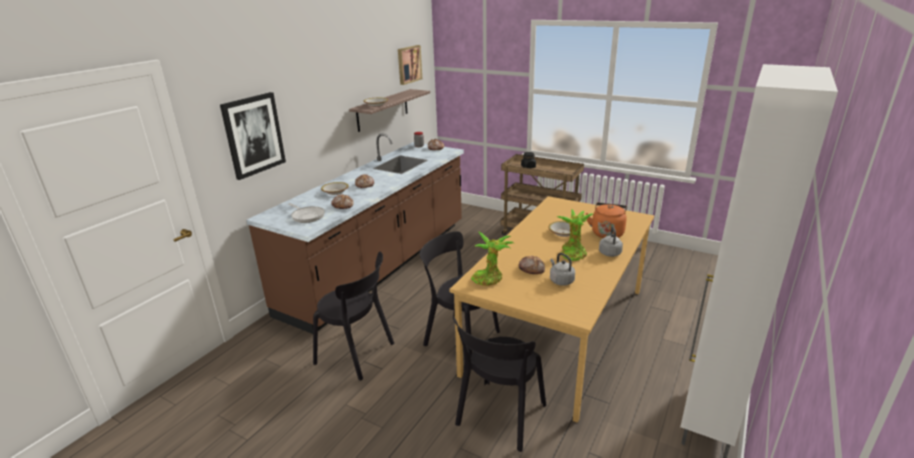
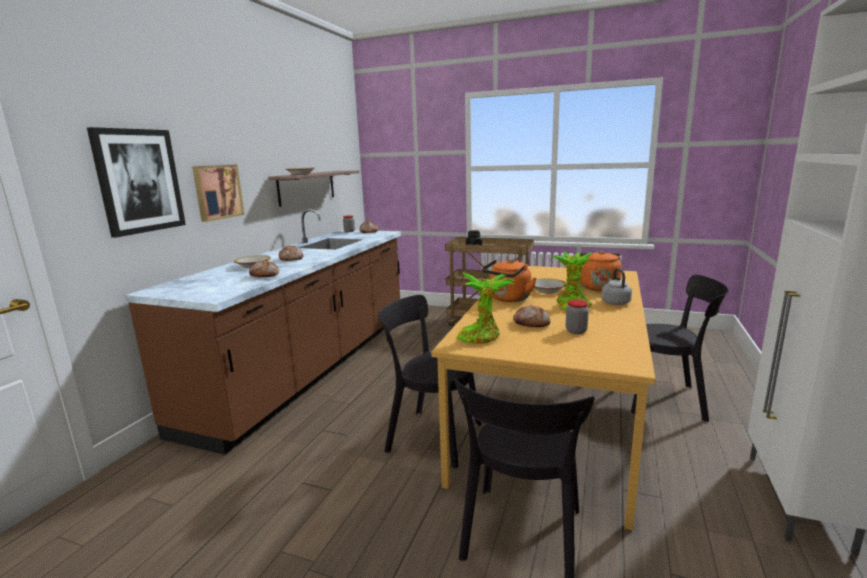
camera: 10 degrees left, 10 degrees down
frying pan [288,203,325,223] -> none
black chair [313,252,394,380] -> black chair moved to [631,275,729,422]
picture [398,45,422,85] -> picture moved to [192,164,245,222]
grey kettle [550,253,575,286] -> jar [566,300,589,334]
none -> orange kettle [482,259,537,302]

